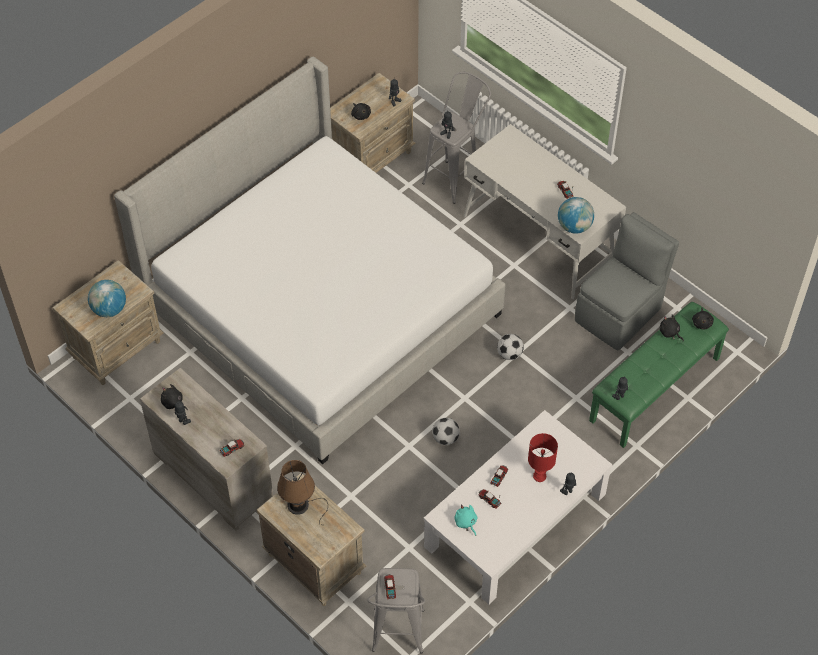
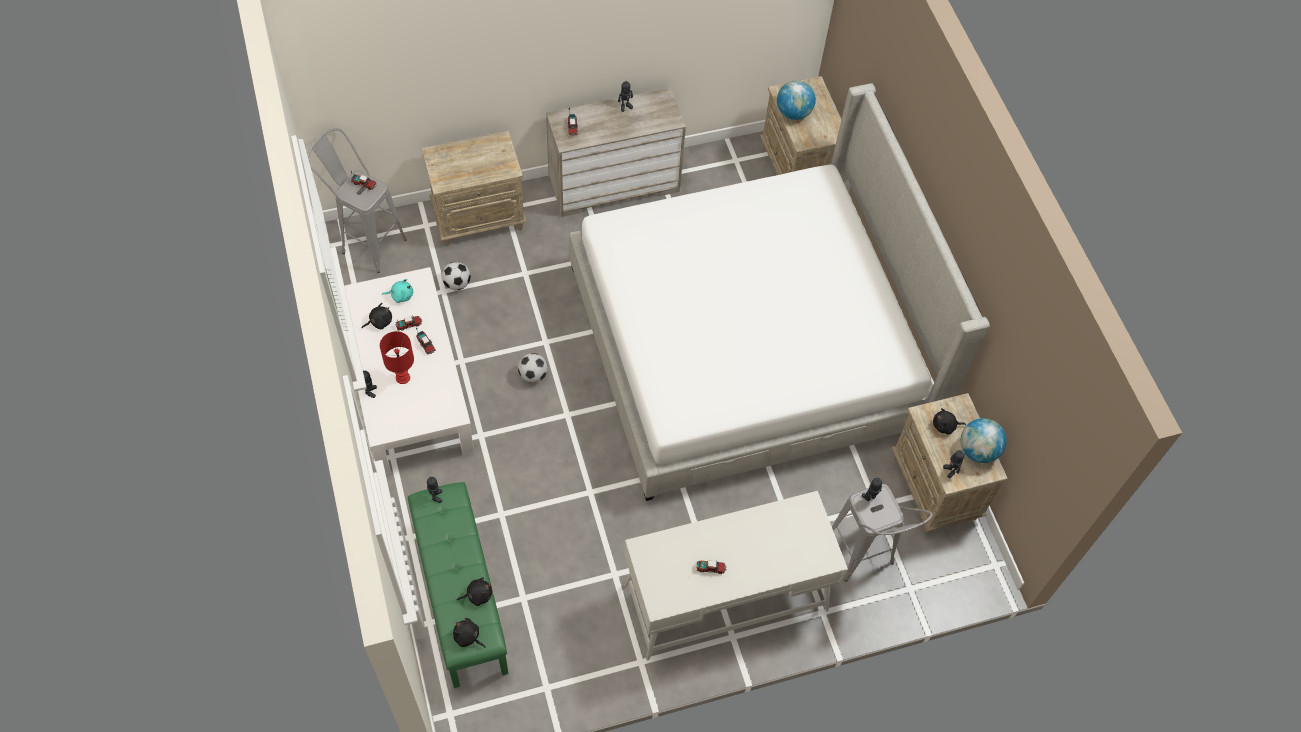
camera: 115 degrees right, 5 degrees up
black plush toy [161,384,188,410] -> black plush toy moved to [362,303,392,329]
brown table lamp [277,460,328,525] -> none
football [497,334,524,360] -> football moved to [442,262,471,290]
globe [558,197,594,234] -> globe moved to [961,418,1007,463]
grey chair [575,212,679,351] -> none

